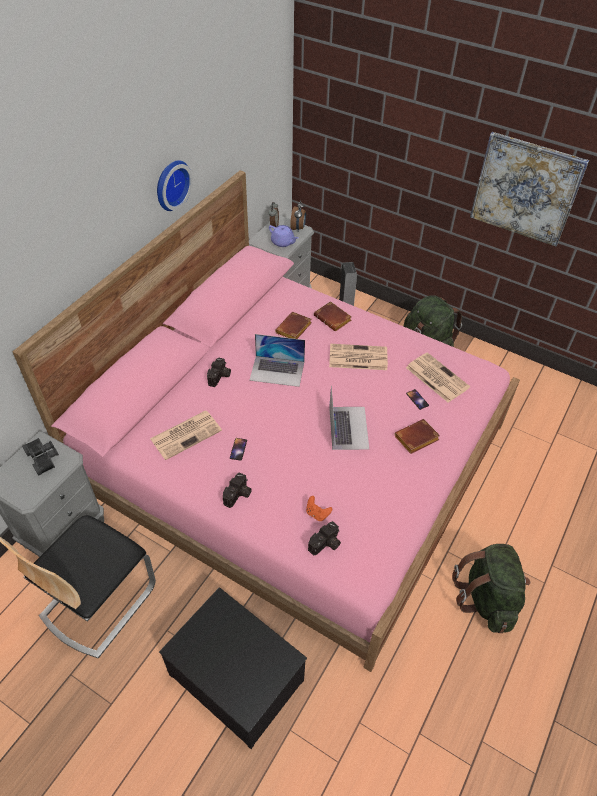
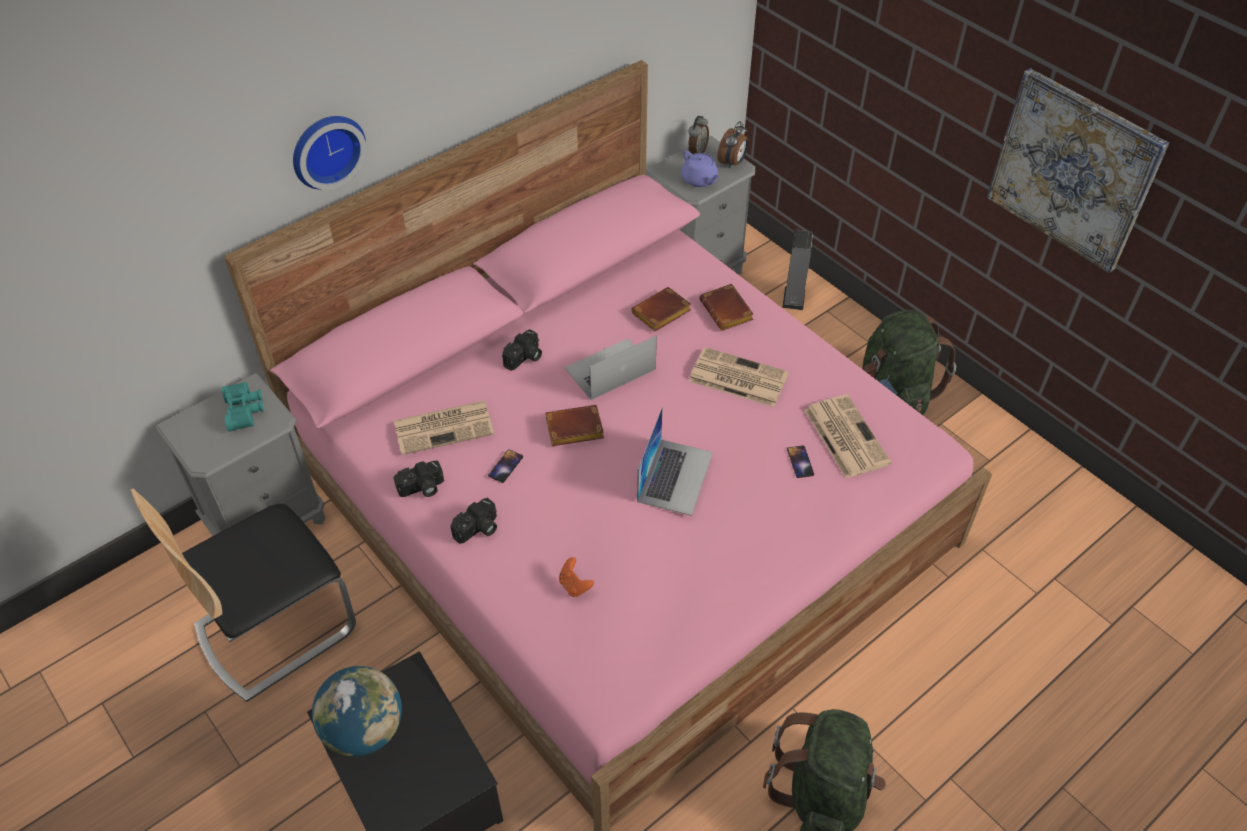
camera: 20 degrees right, 0 degrees up
black binoculars [22,438,59,476] -> turquoise binoculars [222,382,264,432]
wall clock [157,160,193,211] -> wall clock moved to [293,116,366,190]
laptop [249,334,305,387] -> laptop turned 120 degrees clockwise [564,336,657,400]
camera [308,521,341,556] -> camera moved to [394,461,444,497]
brown book [394,419,440,454] -> brown book moved to [545,405,604,446]
none -> globe [312,666,402,756]

